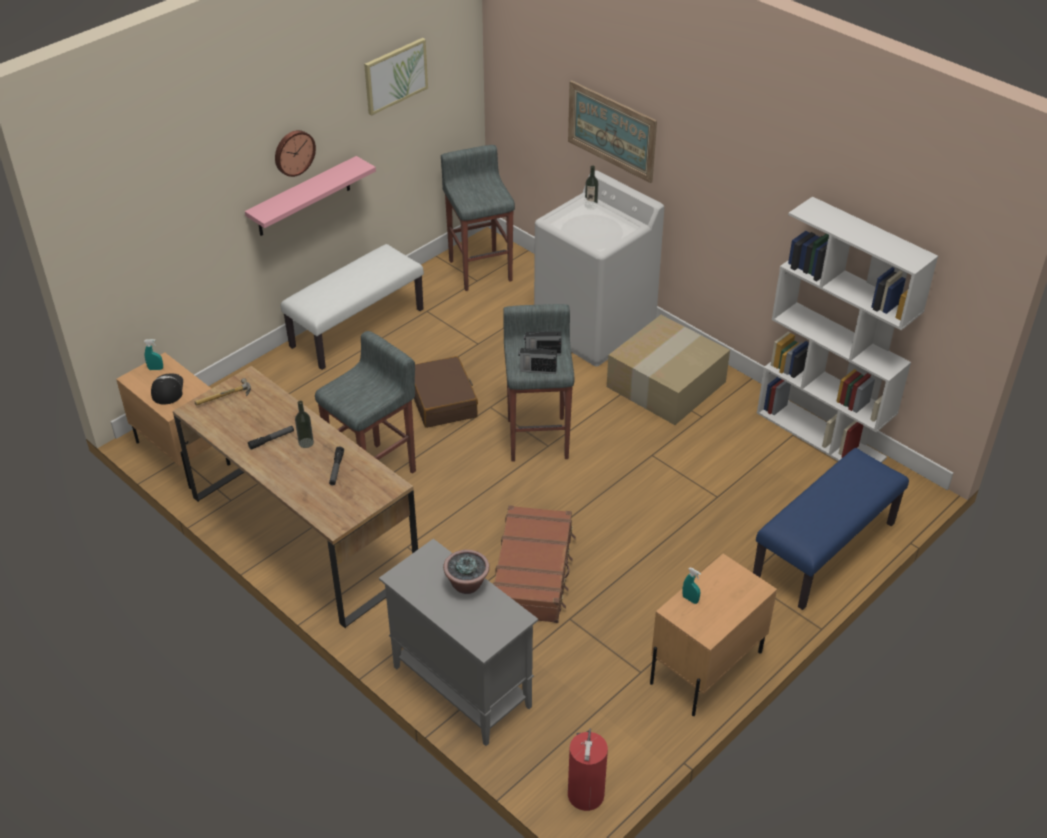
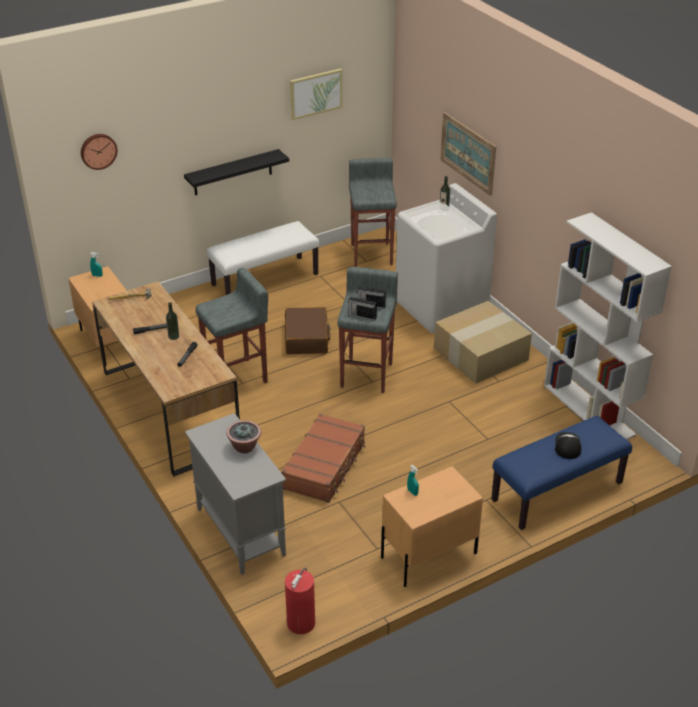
camera: 15 degrees right, 5 degrees down
cap [151,374,183,404] -> cap moved to [555,432,581,459]
pink shelf [245,156,376,236] -> black shelf [184,149,289,195]
wall clock [275,130,316,177] -> wall clock moved to [81,134,117,170]

